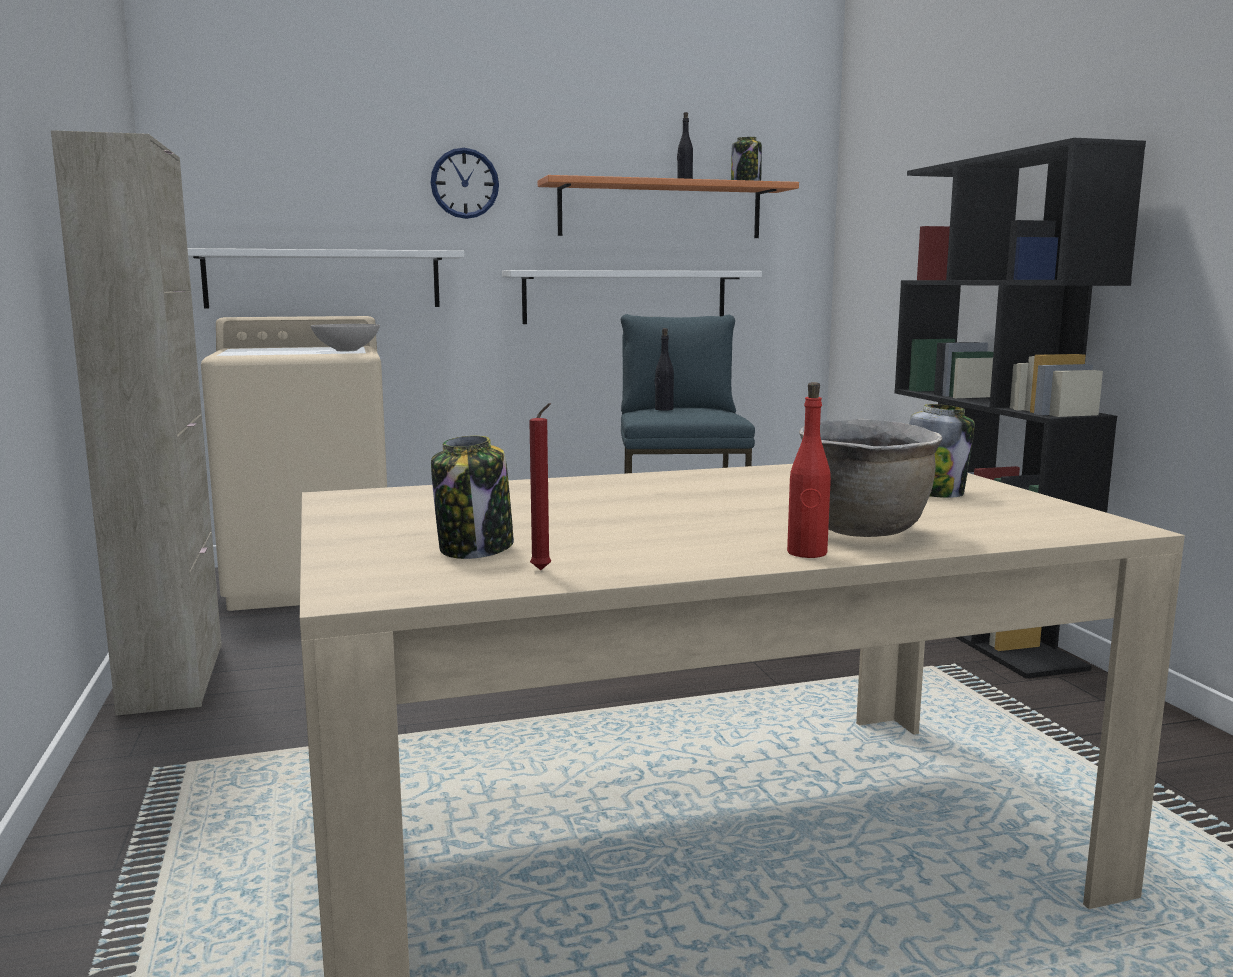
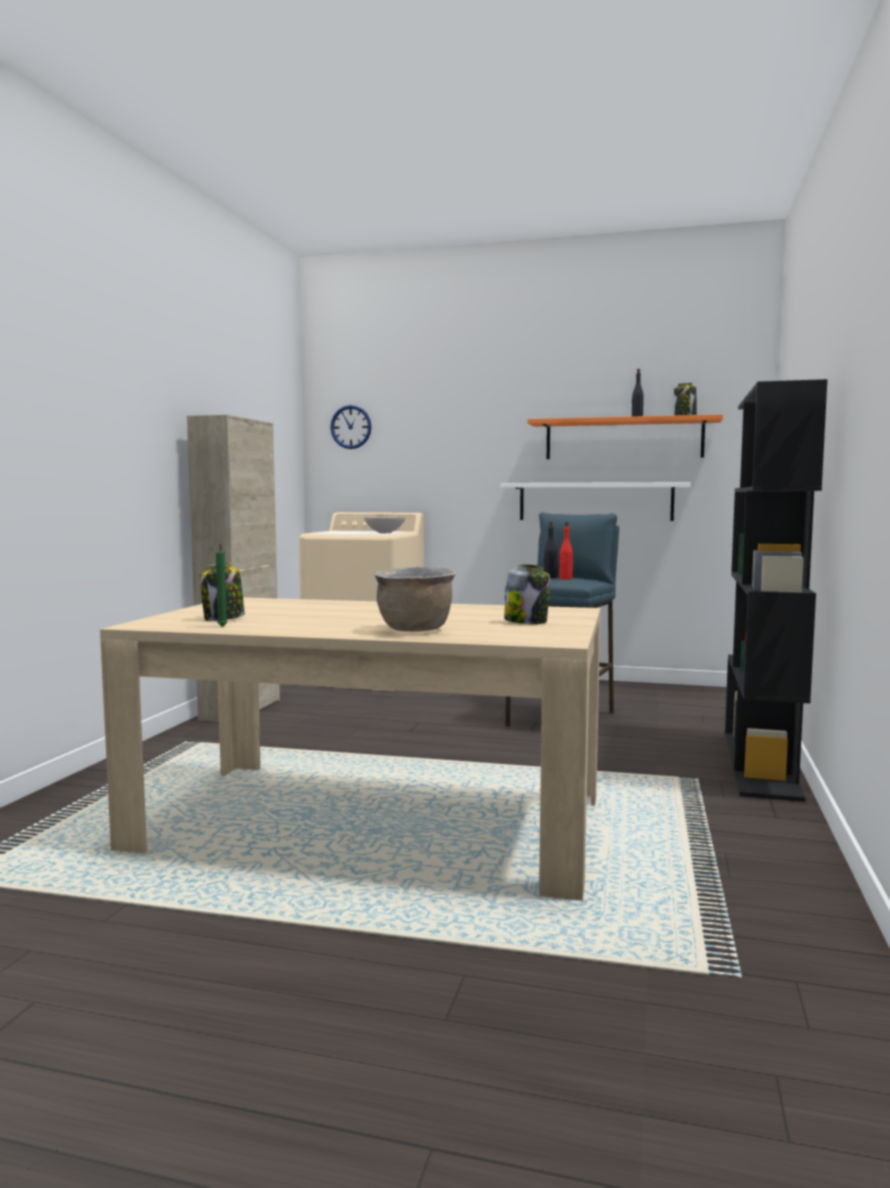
camera: 30 degrees right, 5 degrees down
white shelf [188,248,464,309] -> none
wall clock [430,148,499,219] -> wall clock moved to [330,405,371,449]
red candle [529,403,551,570] -> green candle [216,544,227,627]
red bottle [787,382,831,558] -> red bottle moved to [559,522,573,580]

